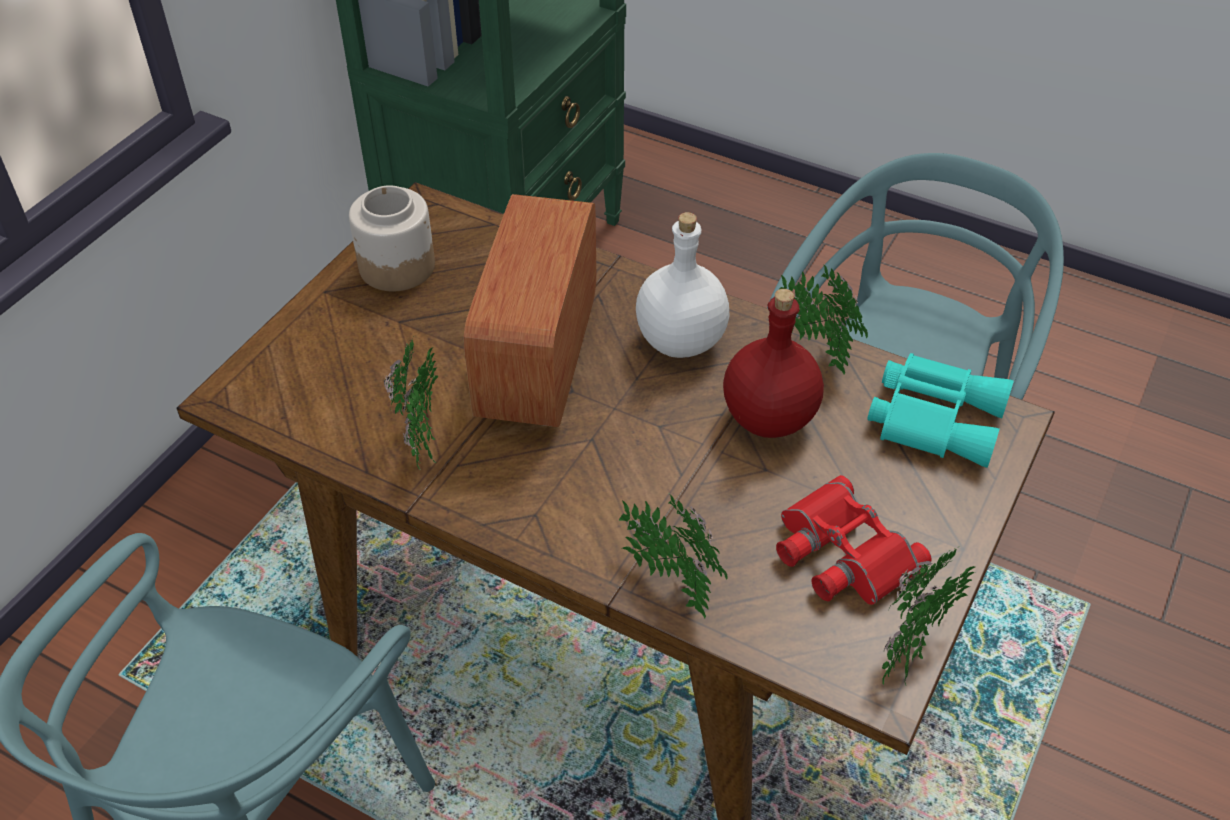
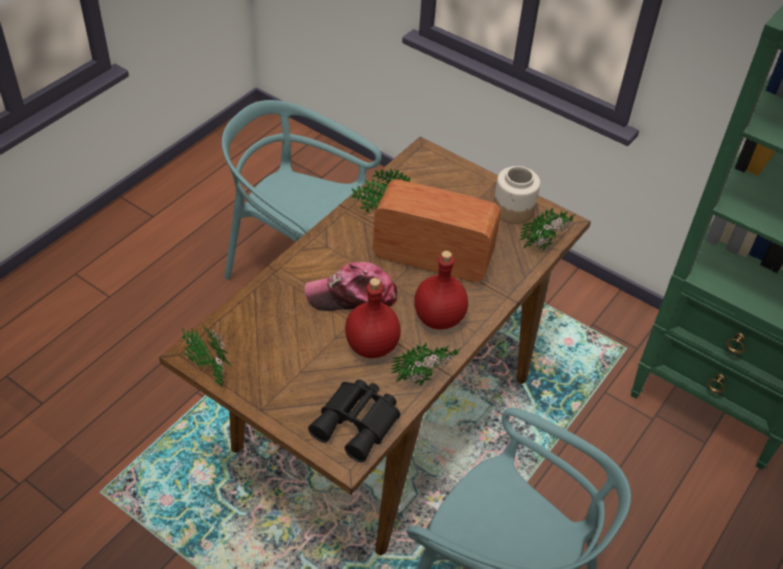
camera: 95 degrees right, 0 degrees up
potted plant [618,494,728,618] -> potted plant moved to [520,207,575,250]
white bottle [636,212,729,358] -> red bottle [414,251,468,329]
red binoculars [776,475,931,605] -> none
turquoise binoculars [867,353,1014,468] -> black binoculars [308,379,400,462]
none -> cap [304,262,398,311]

